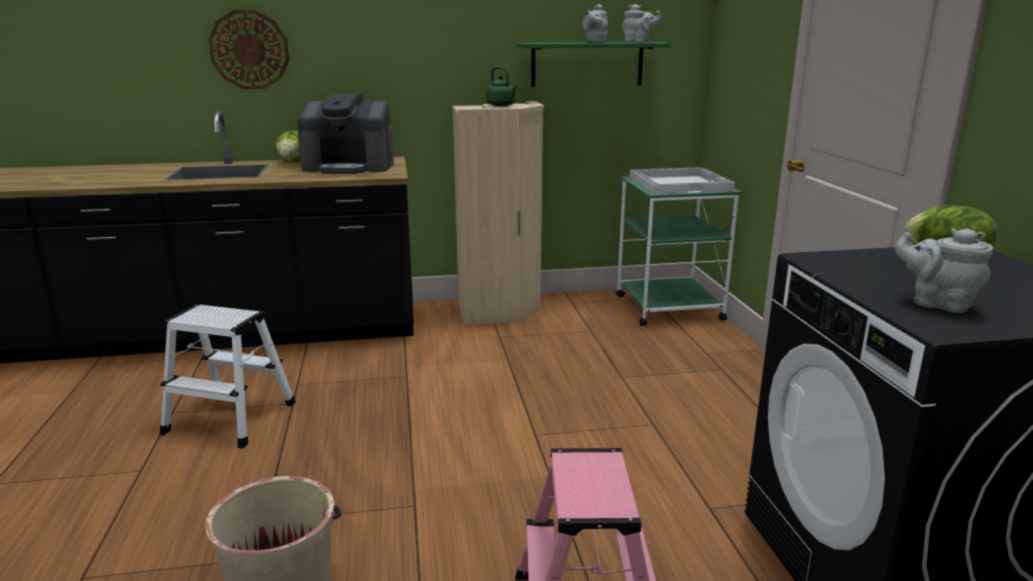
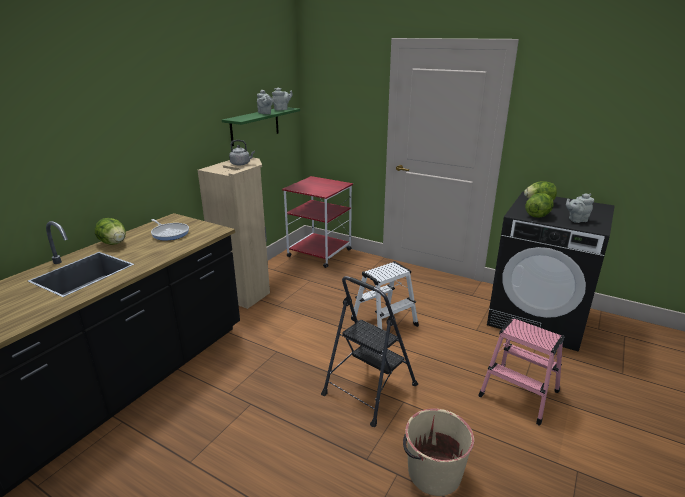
camera: 50 degrees left, 5 degrees up
white step ladder [160,304,296,448] -> white step ladder moved to [351,261,419,329]
wall clock [208,10,290,89] -> none
coffee machine [298,93,394,174] -> frying pan [151,219,189,240]
green kettle [486,67,517,106] -> grey kettle [229,140,255,166]
green cart [616,176,742,326] -> red cart [282,176,353,268]
white tray [629,167,735,194] -> none
none -> black step ladder [321,276,418,427]
none -> lettuce [525,193,554,218]

